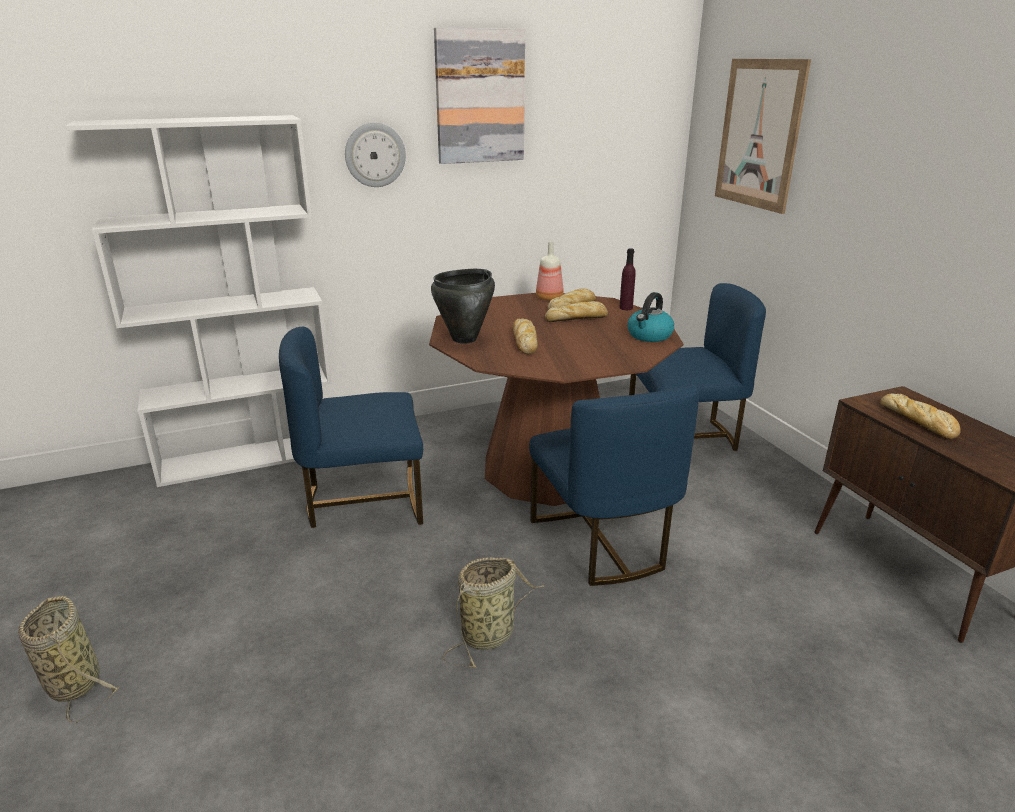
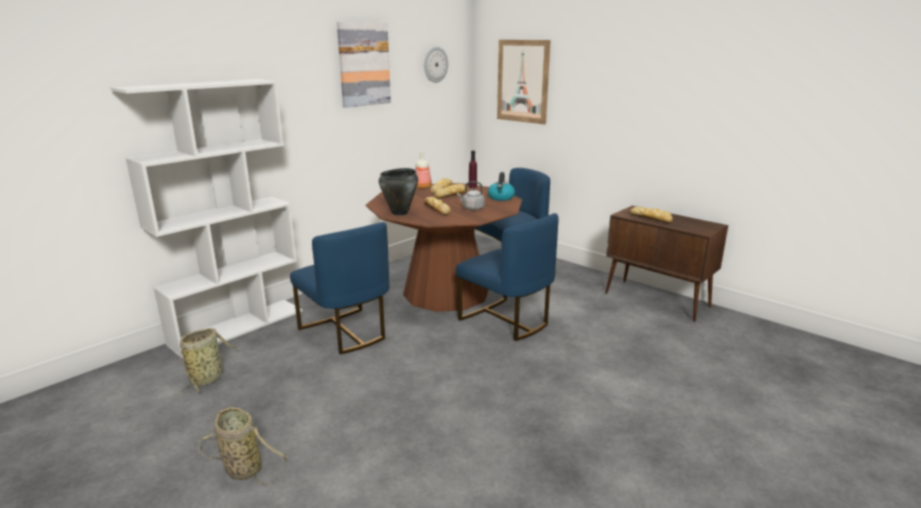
camera: 25 degrees left, 5 degrees down
blue chair [279,327,423,528] -> blue chair turned 90 degrees counterclockwise [290,222,389,354]
wall clock [345,123,406,187] -> wall clock moved to [424,47,448,83]
basket [443,557,544,668] -> basket moved to [178,328,240,395]
none -> grey kettle [457,181,485,210]

